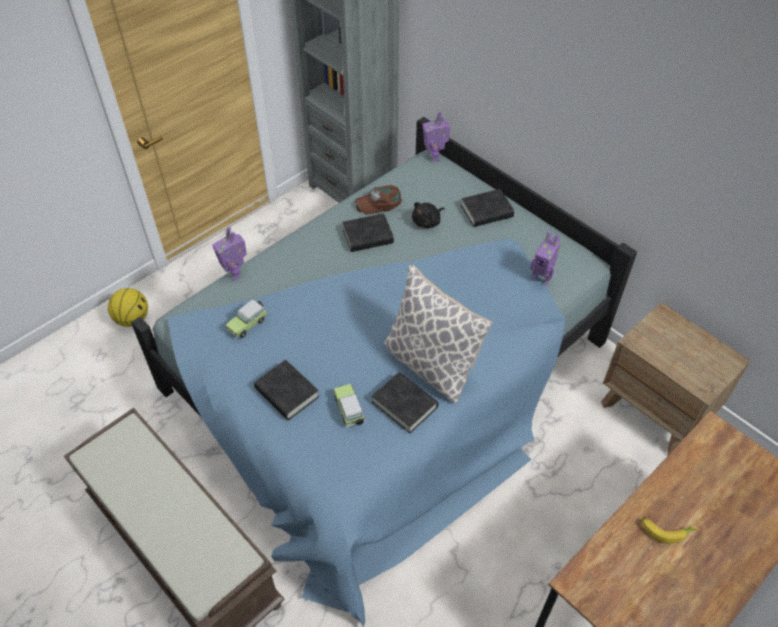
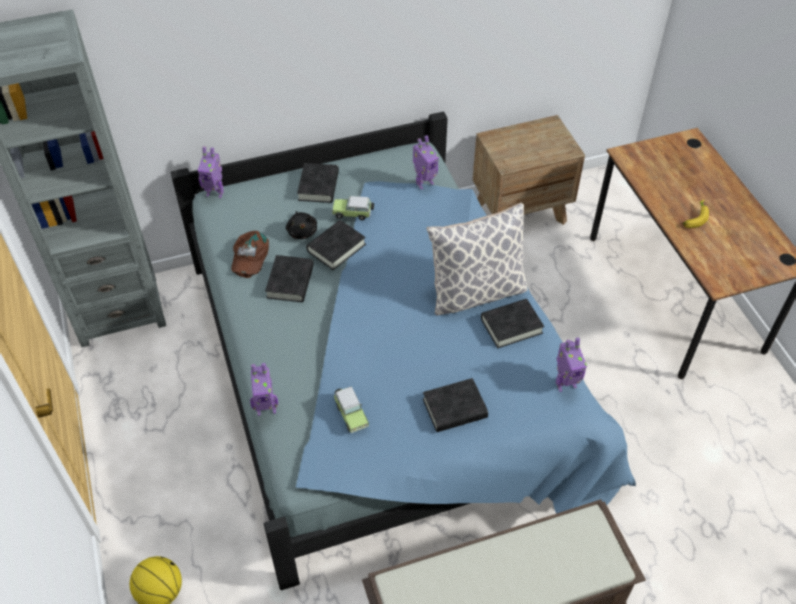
camera: 65 degrees left, 0 degrees up
toy car [333,384,366,427] -> toy car moved to [332,196,374,220]
none -> black book [306,220,366,270]
none -> toy robot [556,337,587,392]

